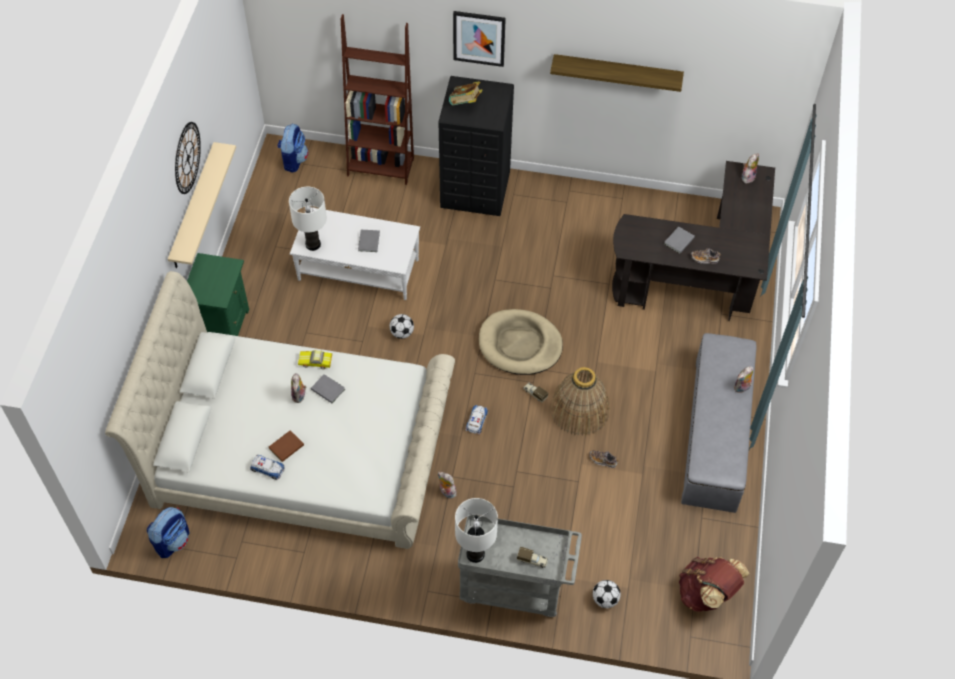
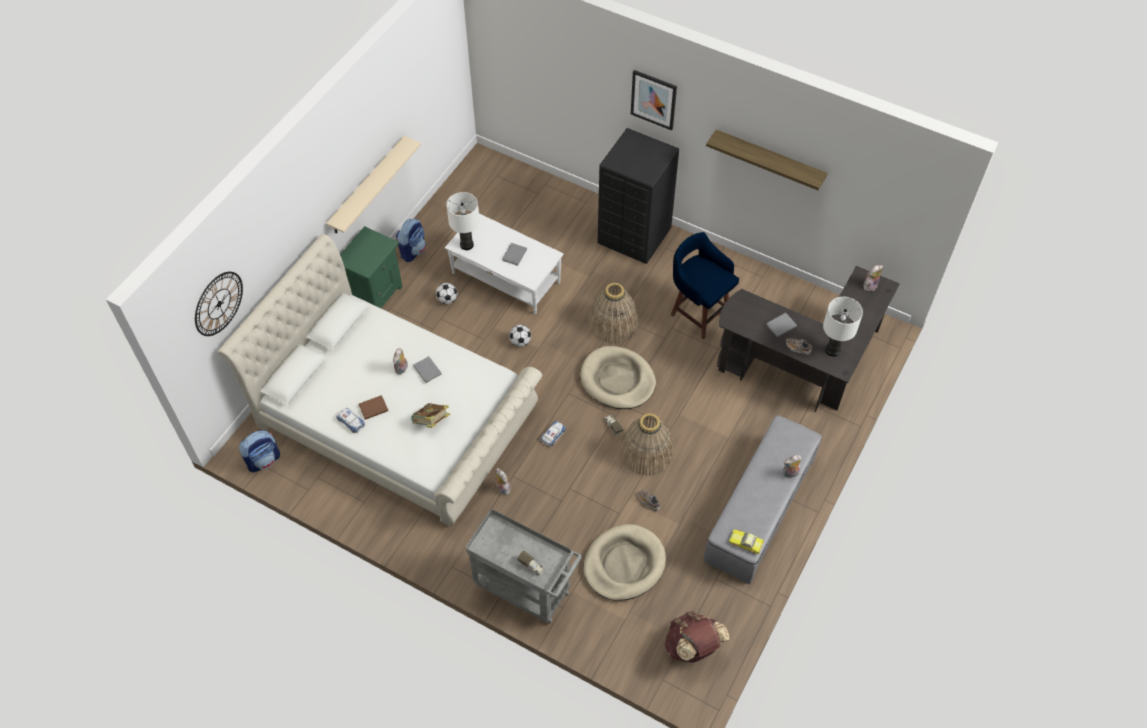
camera: 20 degrees right, 0 degrees up
wall clock [175,122,201,194] -> wall clock moved to [195,272,243,336]
backpack [278,124,308,173] -> backpack moved to [396,218,426,262]
toy car [298,350,332,370] -> toy car moved to [729,529,764,554]
brown bookcase [341,14,414,185] -> none
book [449,81,483,105] -> book moved to [411,403,450,428]
white table lamp [455,498,498,563] -> white table lamp moved to [823,297,863,357]
football [593,580,621,608] -> football moved to [436,283,457,304]
none -> beige dog bed [583,524,666,601]
none -> basket [588,283,639,344]
none -> blue stool [671,232,739,340]

